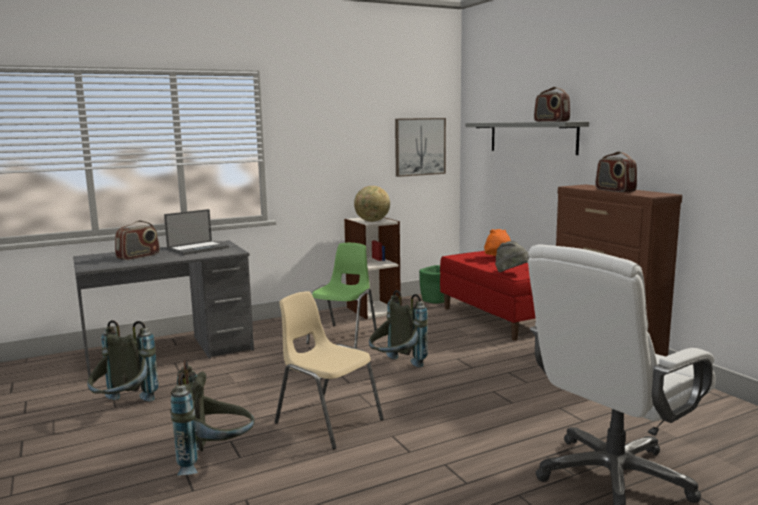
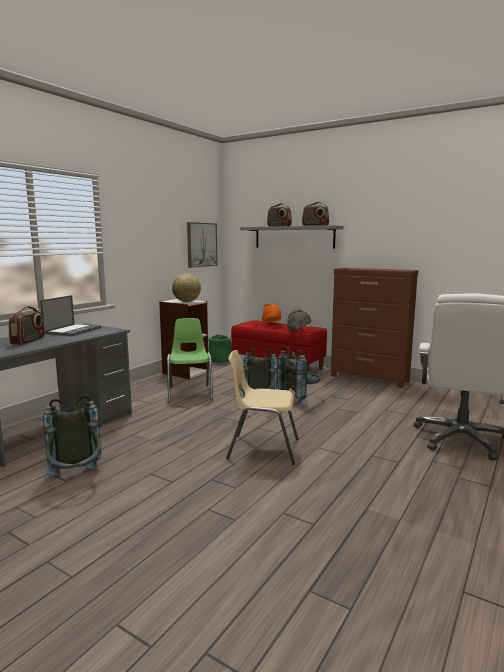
camera: 30 degrees left, 0 degrees up
grey backpack [170,360,255,475] -> grey backpack moved to [278,347,321,405]
radio [595,152,637,192] -> radio moved to [267,203,292,227]

